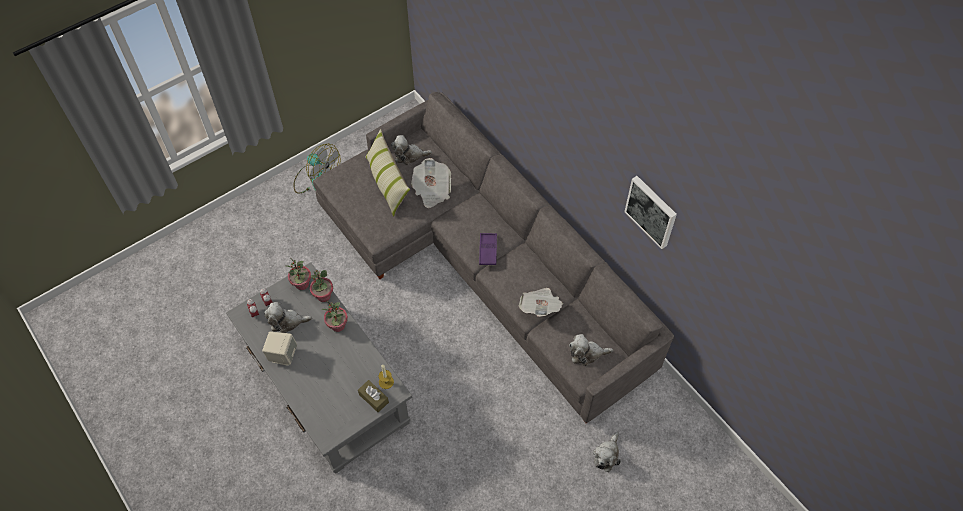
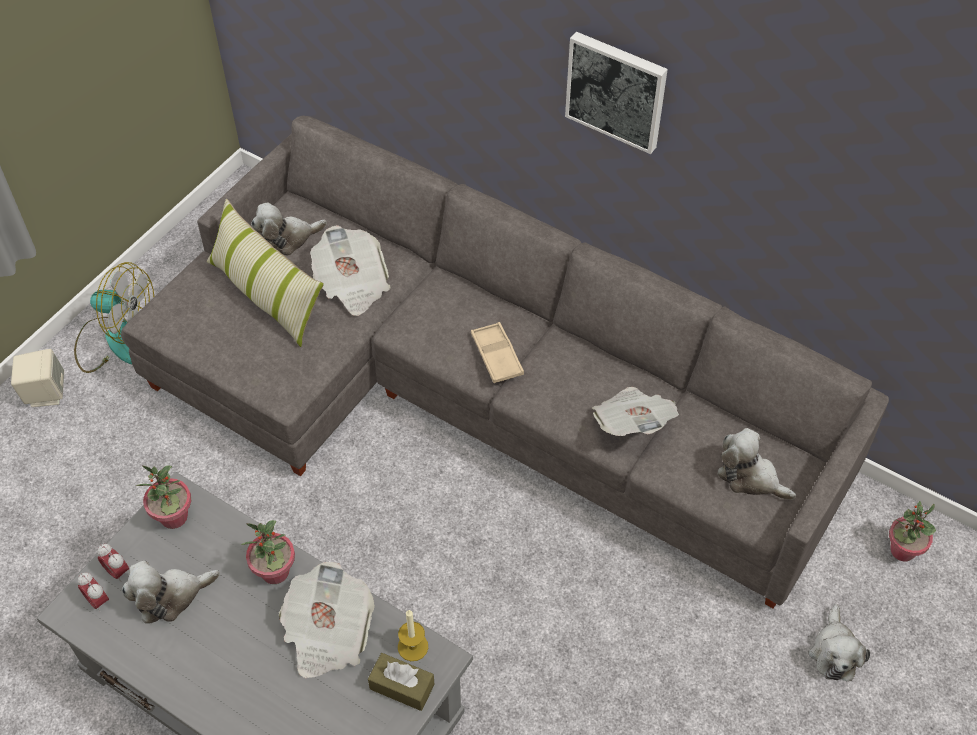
camera: 20 degrees left, 5 degrees down
beige speaker [262,331,297,366] -> beige speaker moved to [11,349,64,407]
potted plant [310,270,333,302] -> potted plant moved to [889,501,936,561]
purple tray [479,233,497,265] -> beige tray [471,322,524,383]
plush toy [569,334,613,366] -> plush toy turned 60 degrees clockwise [717,428,796,500]
picture [624,176,677,249] -> picture moved to [565,32,668,154]
none -> newspaper [279,562,375,678]

